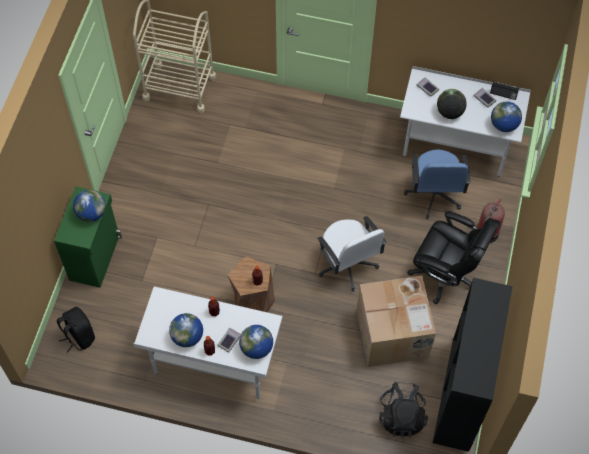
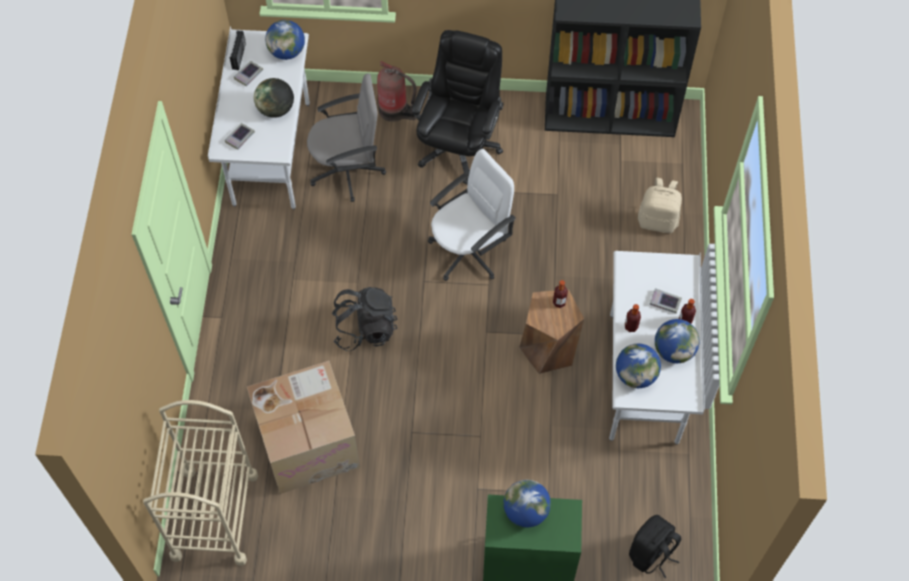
camera: 100 degrees left, 0 degrees up
globe [239,325,273,359] -> globe moved to [616,344,661,388]
cardboard box [356,276,436,367] -> cardboard box moved to [247,361,360,494]
black backpack [379,382,428,438] -> black backpack moved to [331,287,397,351]
blue office chair [404,149,471,219] -> grey office chair [307,73,386,202]
none -> beige backpack [638,178,682,233]

